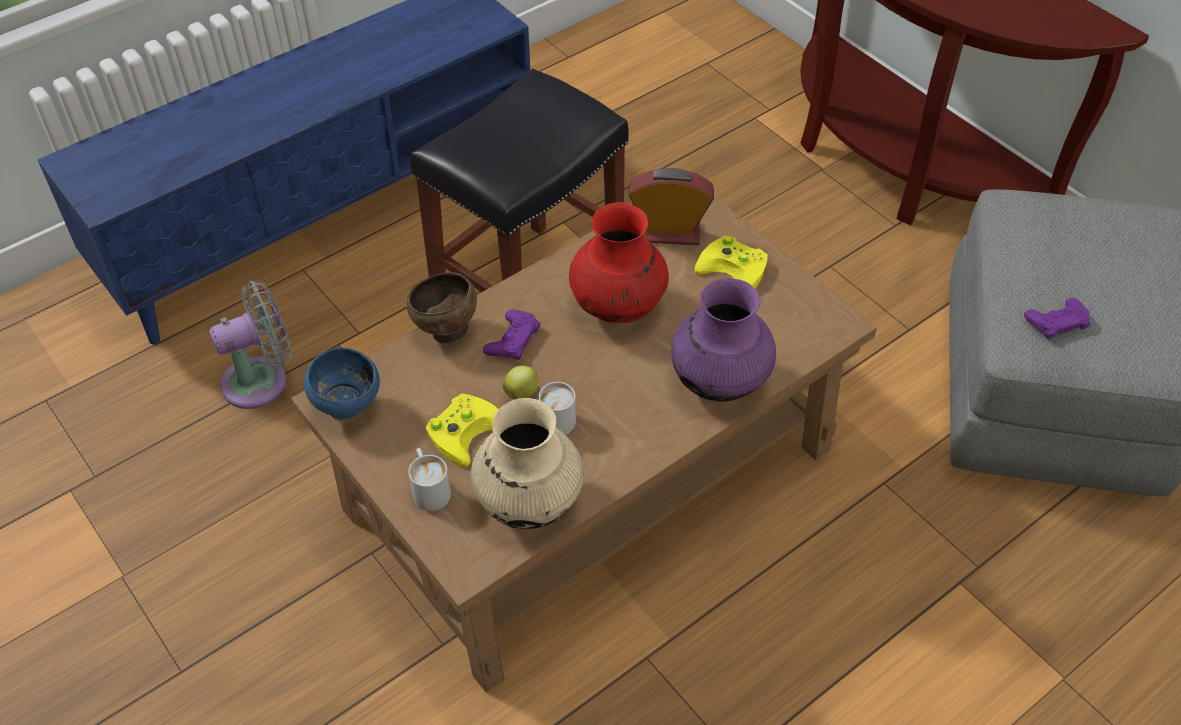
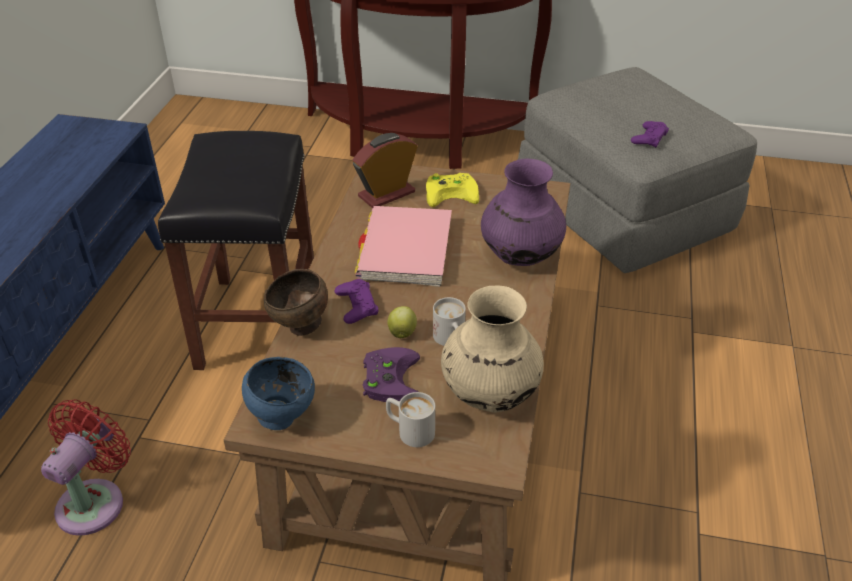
camera: 40 degrees left, 10 degrees down
grey fan [209,281,292,409] -> red fan [41,399,131,536]
yellow game controller [426,393,499,467] -> purple game controller [363,347,420,402]
red vase [569,202,669,323] -> pink book [355,206,452,287]

